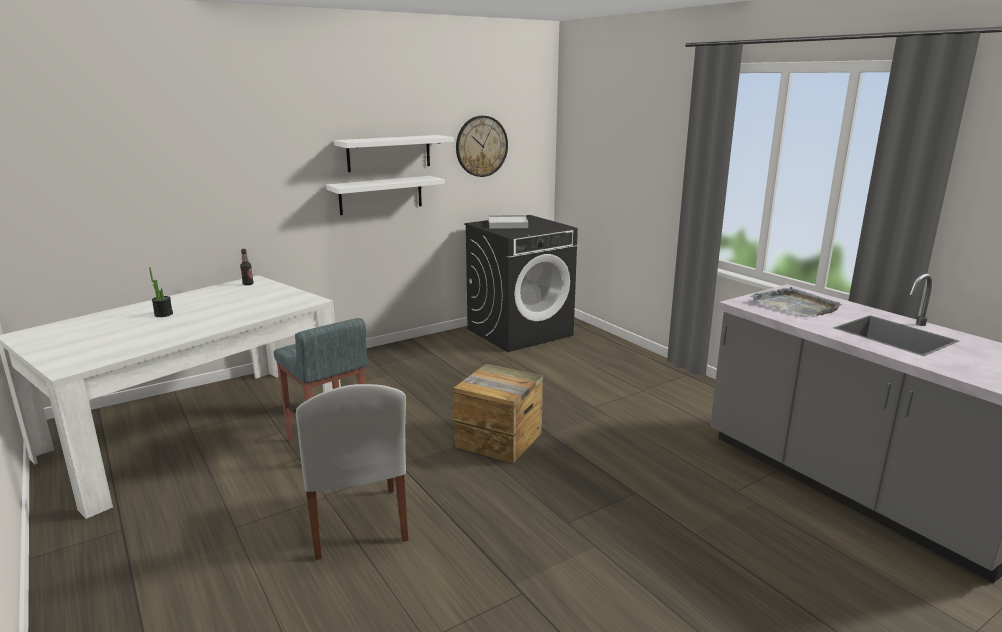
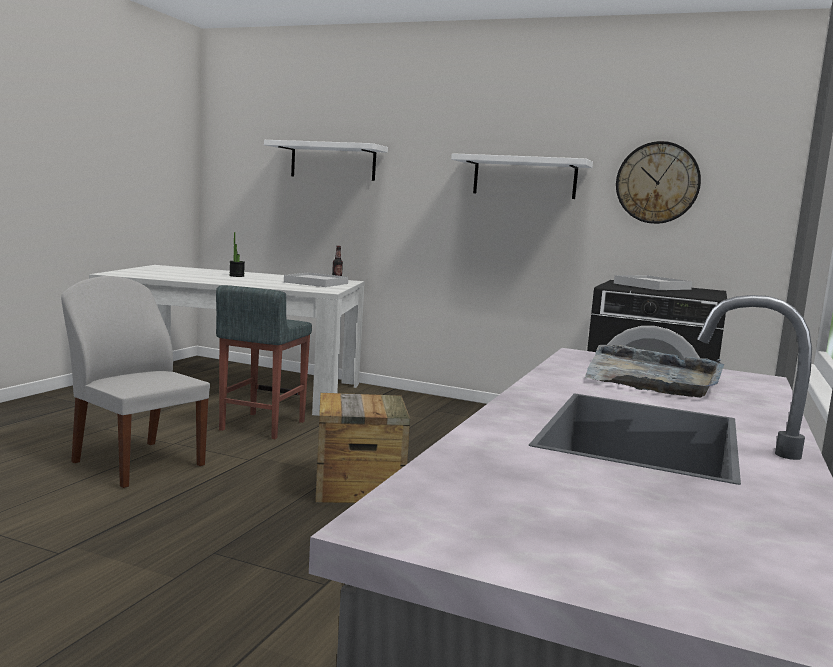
camera: 55 degrees right, 10 degrees down
white chair [296,384,408,560] -> white chair turned 90 degrees clockwise [61,276,210,488]
white shelf [326,176,445,215] -> white shelf moved to [264,140,388,181]
none -> white tray [284,272,348,287]

